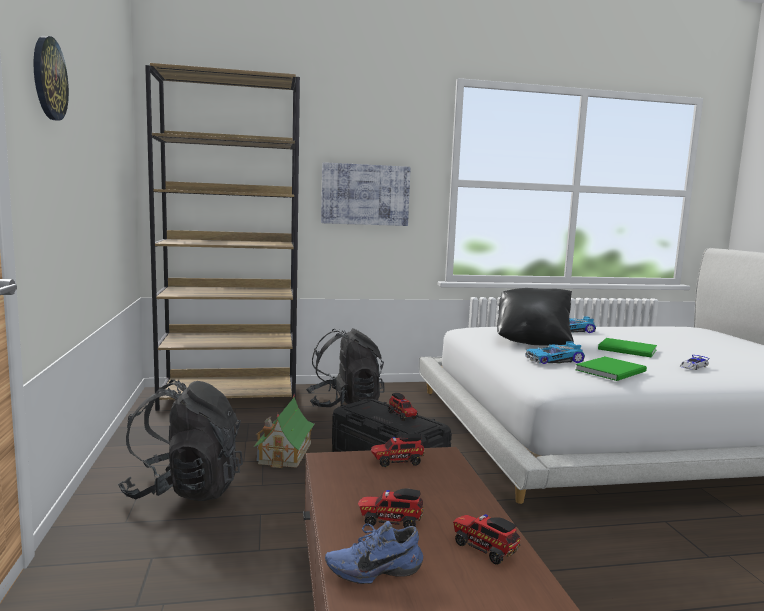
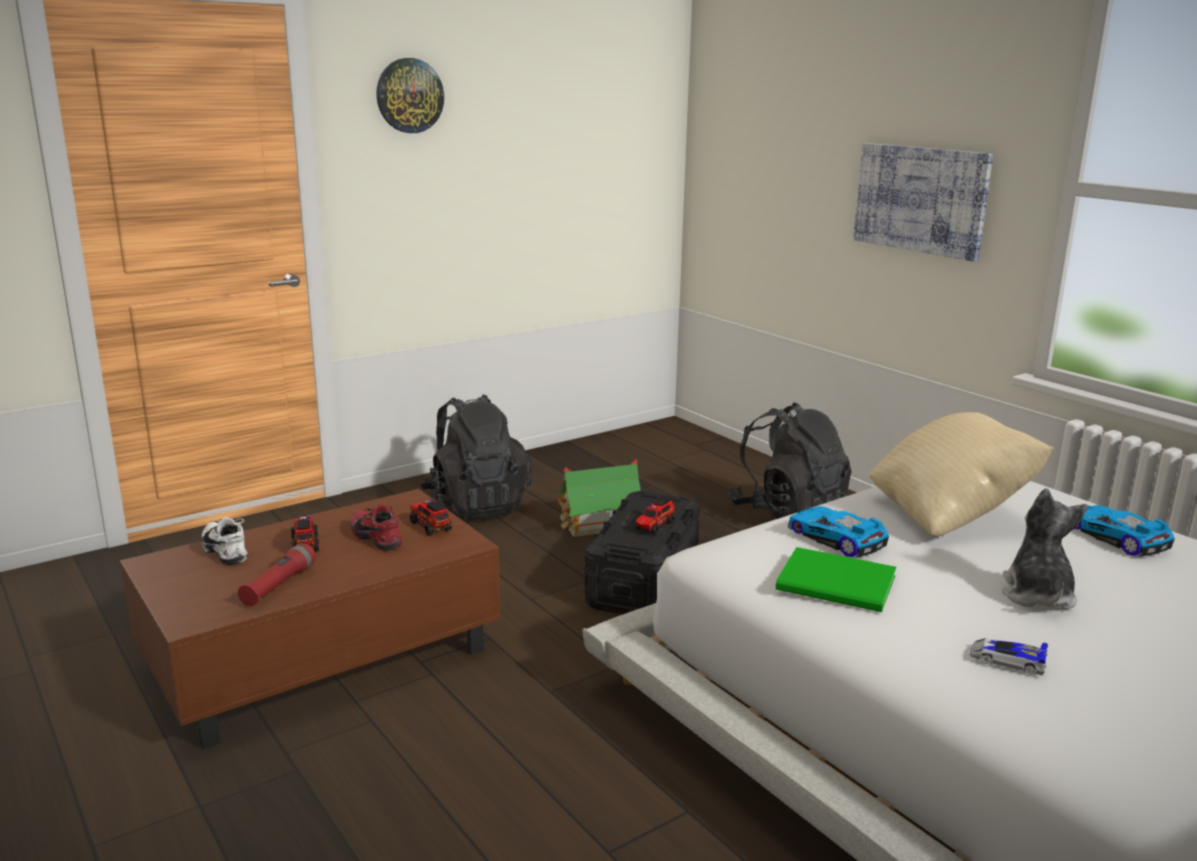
camera: 65 degrees right, 10 degrees up
brown bookcase [145,63,300,411] -> none
blue shoe [325,521,423,584] -> white shoe [201,517,248,565]
toy truck [453,514,520,565] -> red flashlight [238,543,316,606]
black pillow [497,288,574,346] -> beige pillow [869,412,1054,537]
green book [598,338,657,358] -> plush toy [1002,488,1088,609]
none -> red shoe [350,505,402,550]

